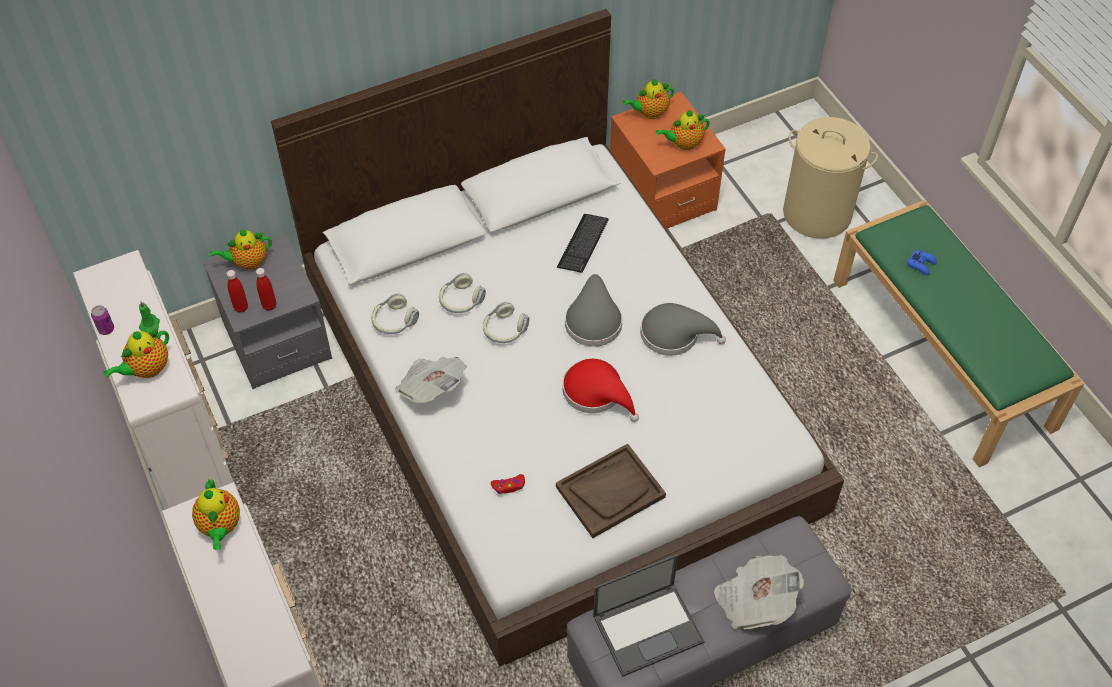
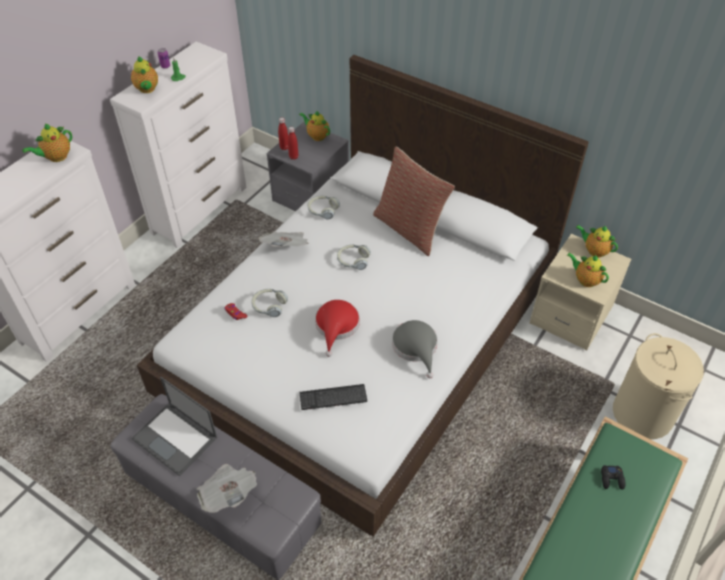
camera: 60 degrees right, 5 degrees down
teapot [103,327,169,378] -> teapot turned 120 degrees counterclockwise [131,56,158,93]
headphones [439,273,486,313] -> headphones moved to [251,289,288,317]
brown tray [556,444,666,538] -> none
keyboard [557,214,608,273] -> keyboard moved to [300,384,367,410]
grey hat [565,274,622,347] -> none
orange nightstand [610,92,726,229] -> beige nightstand [530,234,632,351]
blue game controller [907,250,937,275] -> black game controller [601,465,625,490]
none -> pillow [373,147,455,256]

